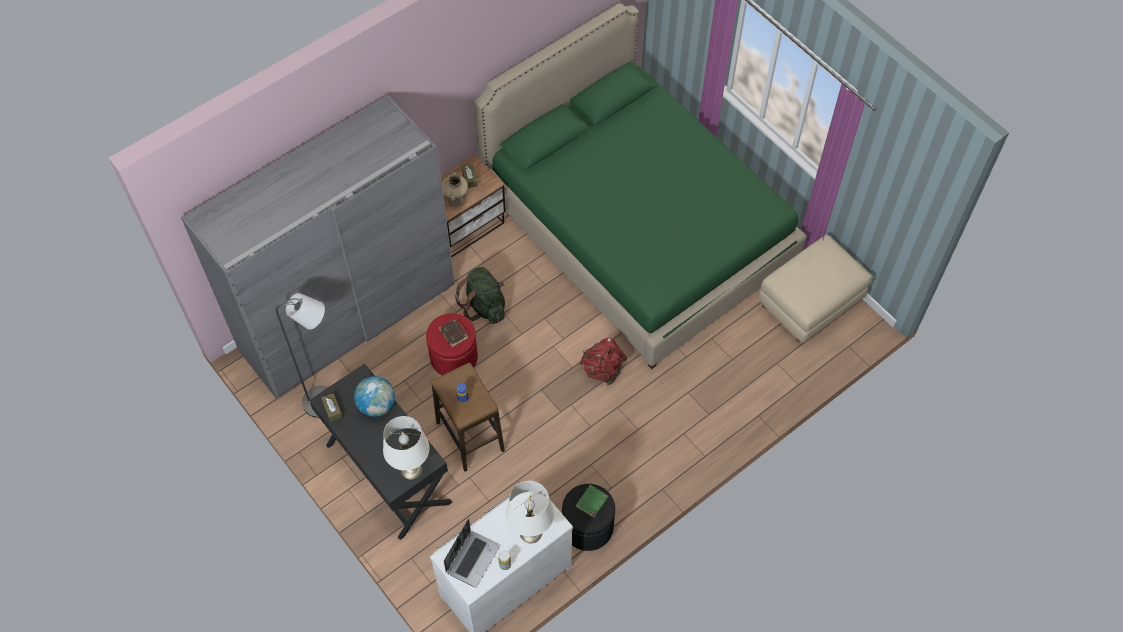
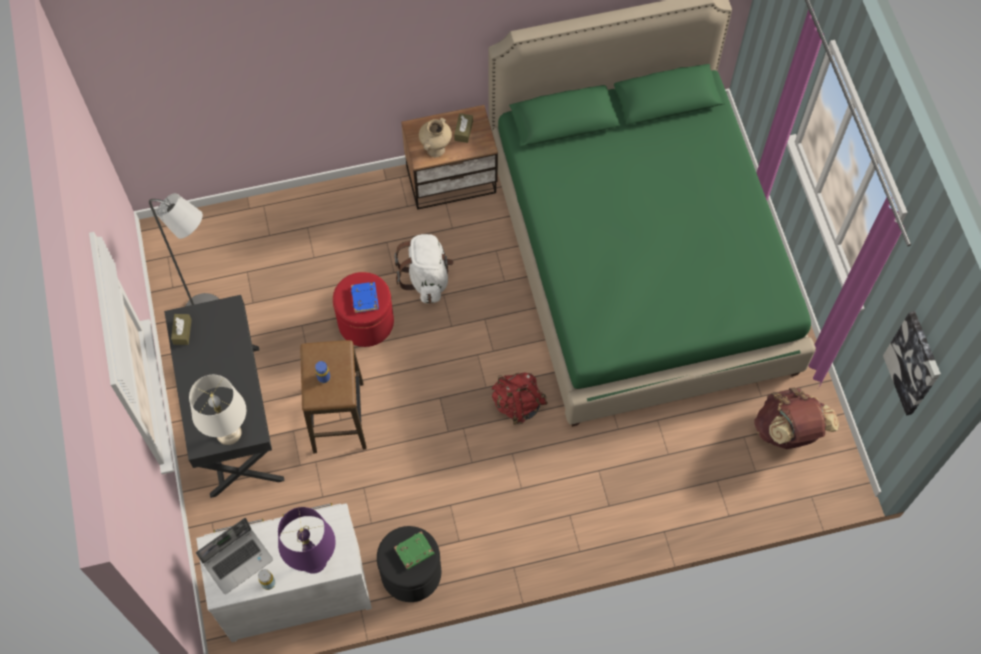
camera: 25 degrees right, 5 degrees up
grey wardrobe [181,95,455,399] -> none
globe [354,376,395,417] -> none
brown book [439,318,469,347] -> blue book [351,282,379,313]
green backpack [455,267,505,324] -> white backpack [394,234,454,304]
white table lamp [506,481,554,543] -> purple table lamp [278,507,336,574]
beige ottoman [759,235,872,343] -> brown backpack [755,388,839,449]
none -> picture [883,311,941,416]

